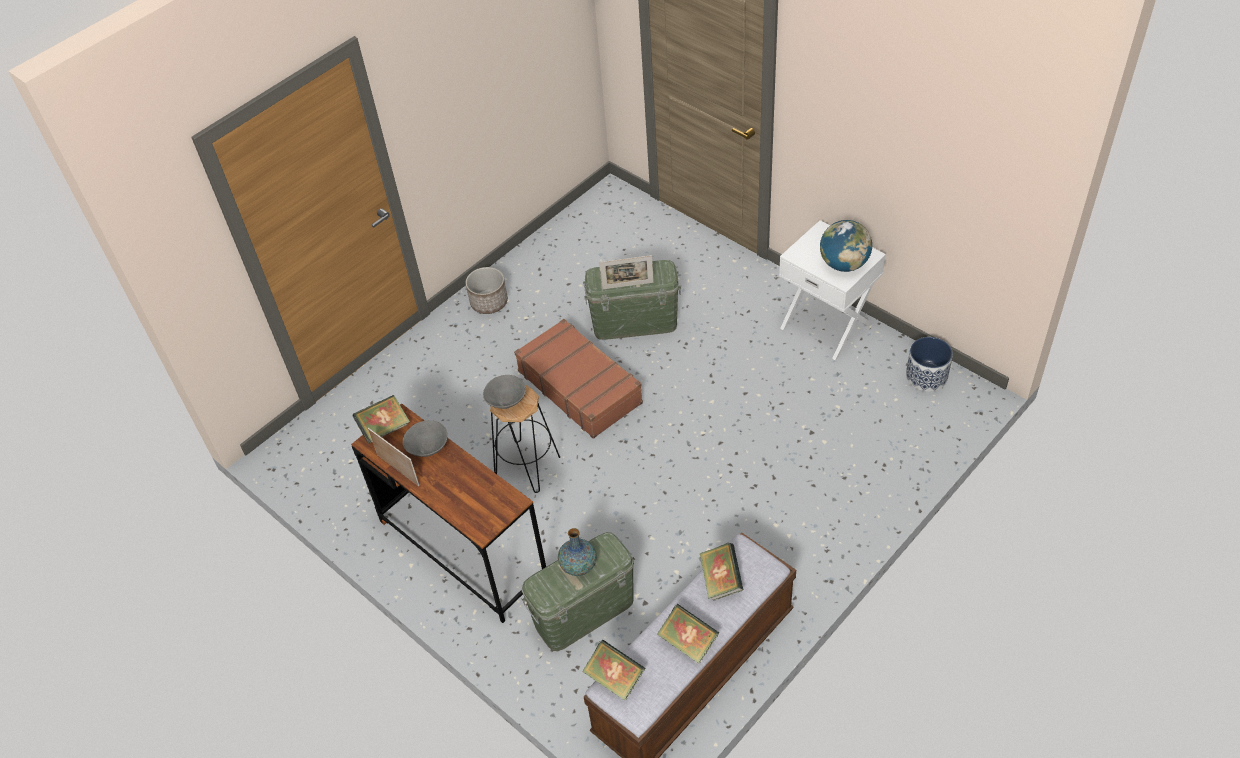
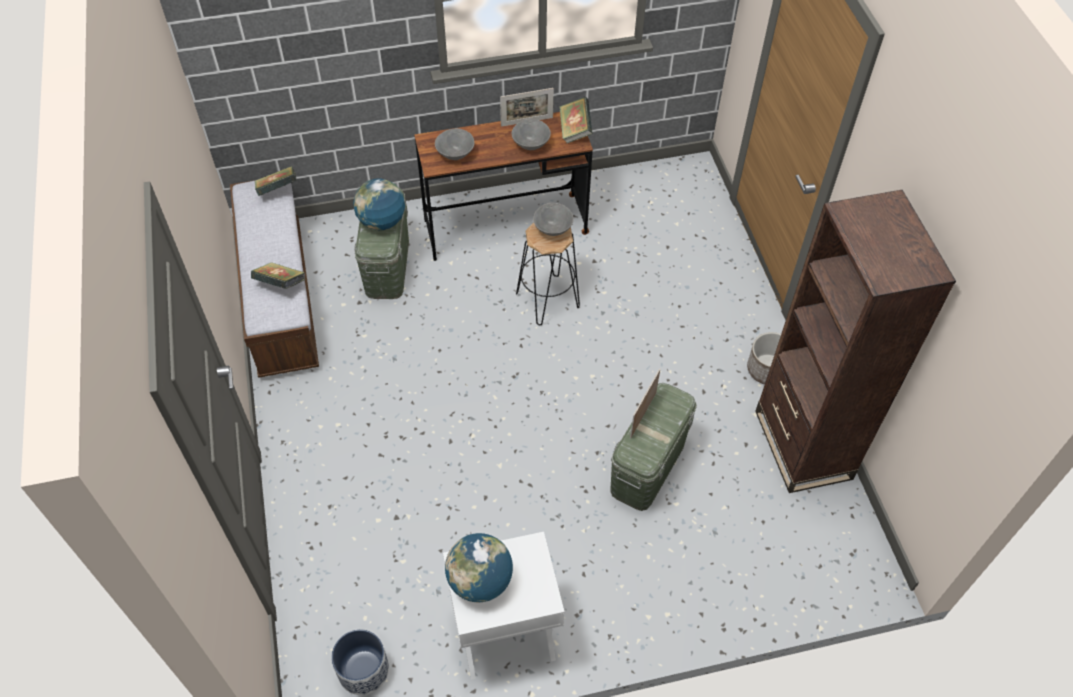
camera: 120 degrees right, 5 degrees up
brown suitcase [514,319,643,439] -> none
vase [558,528,597,576] -> globe [353,178,405,230]
book [657,604,719,664] -> none
none -> grey bowl [435,128,474,160]
none -> brown bookcase [755,190,956,493]

